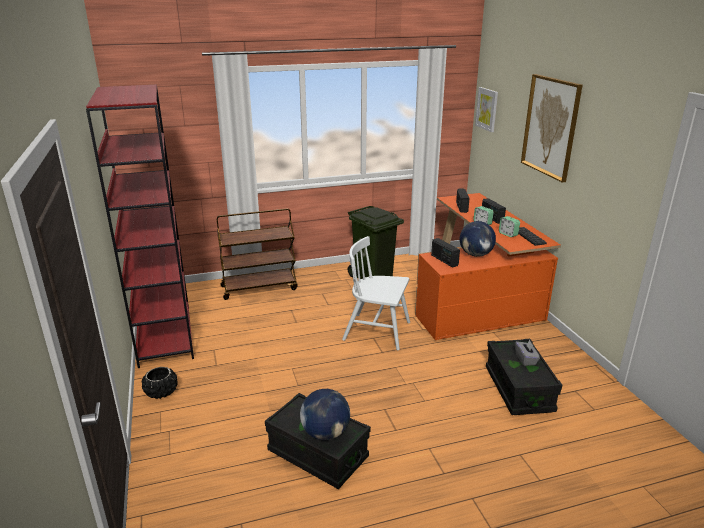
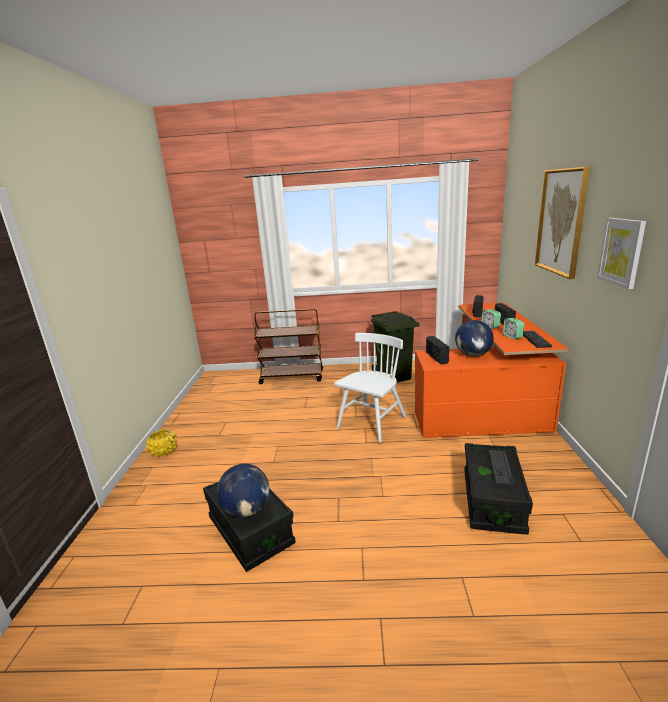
camera: 20 degrees right, 5 degrees down
red bookcase [86,85,194,368] -> none
black planter [142,367,177,399] -> yellow planter [146,429,177,457]
white chair [342,236,410,350] -> white chair turned 90 degrees clockwise [334,333,406,443]
picture [475,87,498,132] -> picture moved to [597,218,646,289]
grey tissue box [515,340,540,366] -> keyboard [488,450,515,487]

